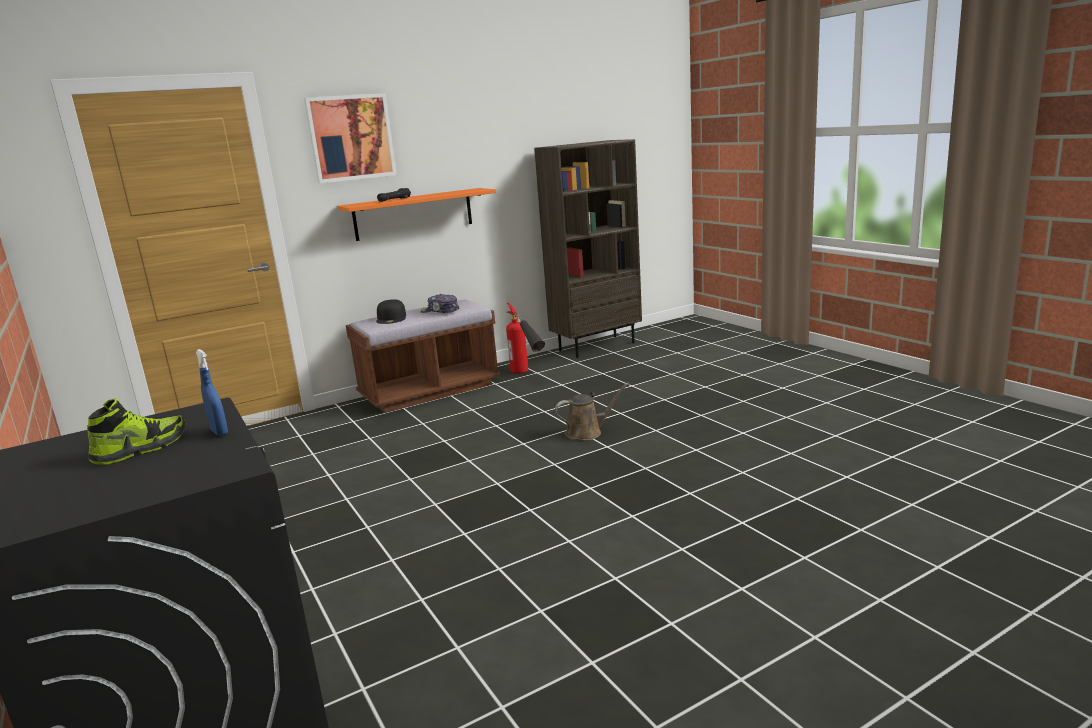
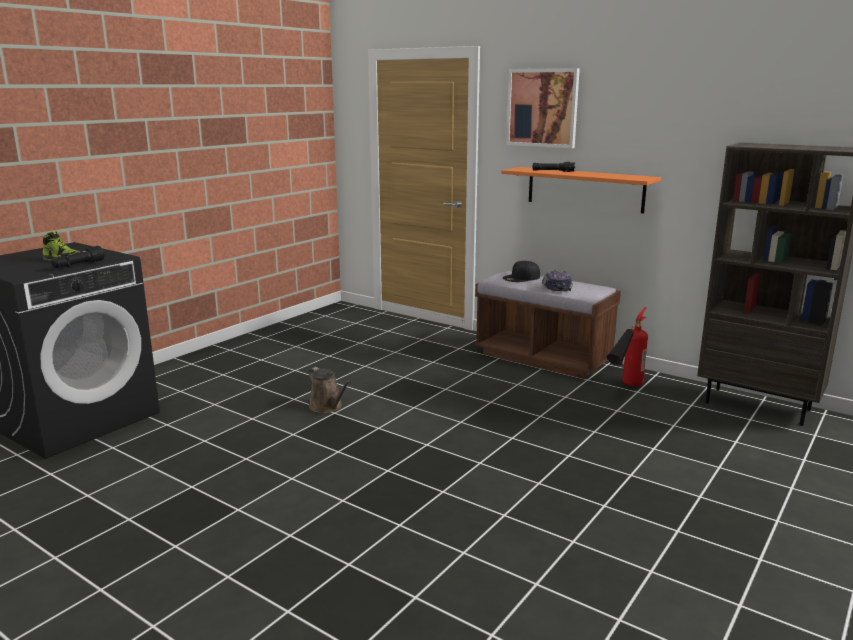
camera: 65 degrees right, 0 degrees up
blue spray bottle [196,349,228,436] -> black flashlight [51,246,105,268]
brown watering can [555,382,629,440] -> brown watering can moved to [309,367,351,413]

